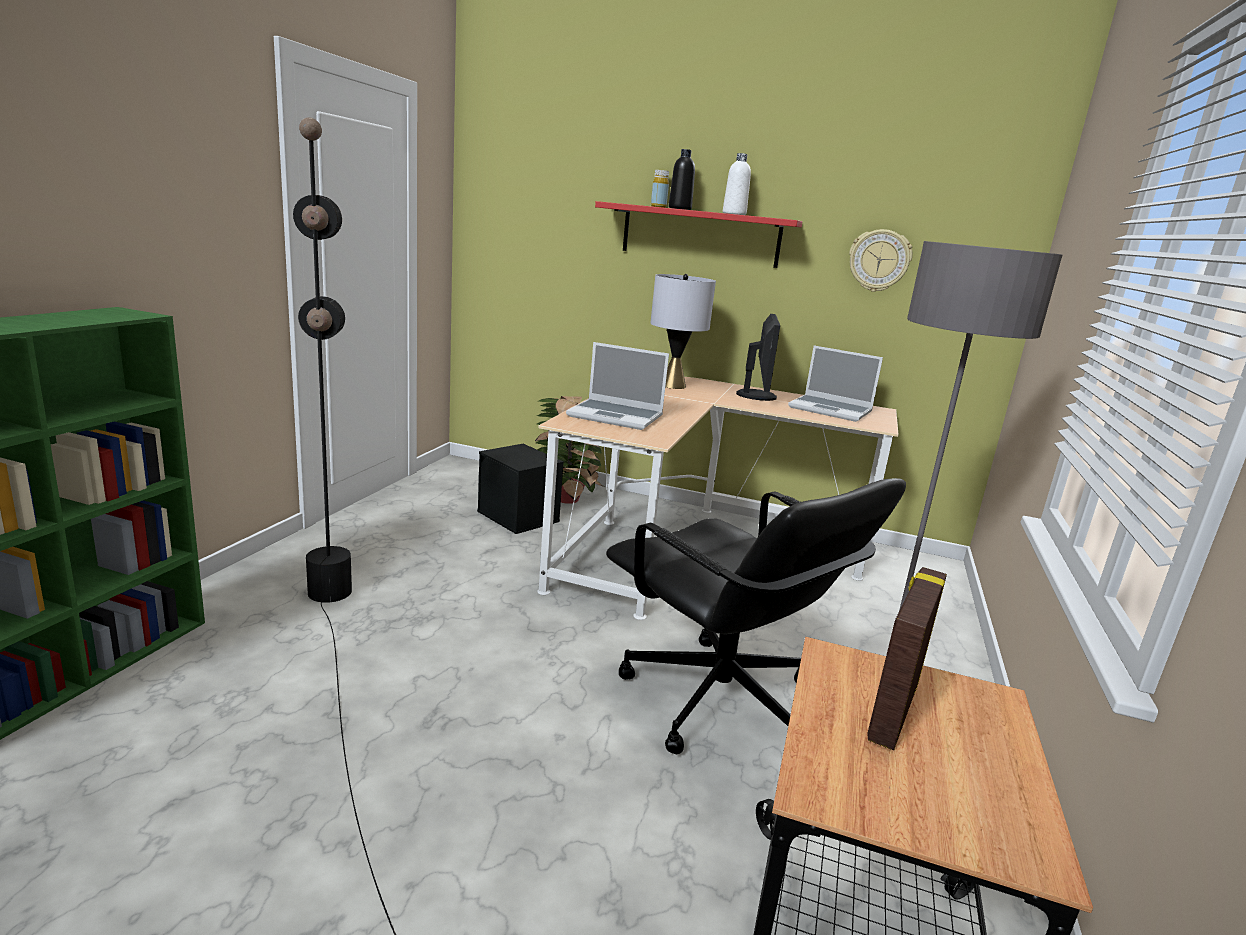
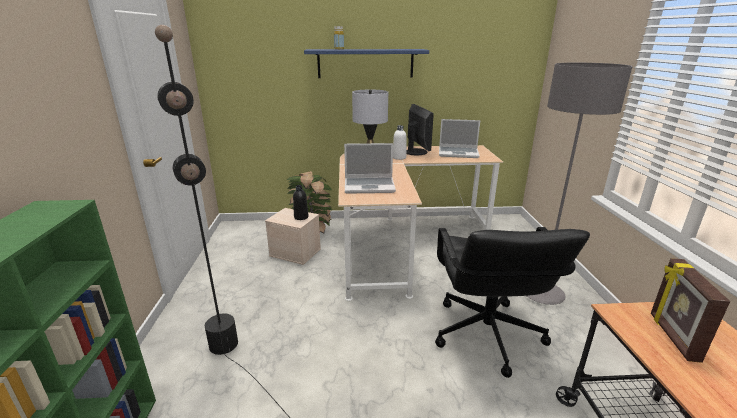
camera: 20 degrees left, 5 degrees up
black storage box [477,444,564,534] -> beige storage box [265,208,321,265]
red shelf [595,201,802,268] -> blue shelf [304,49,429,78]
black office chair [606,478,906,754] -> black office chair turned 60 degrees clockwise [435,227,590,378]
black bottle [668,149,695,210] -> black bottle moved to [293,185,309,220]
white bottle [723,153,751,215] -> white bottle moved to [393,125,406,160]
wall clock [849,229,913,292] -> none

